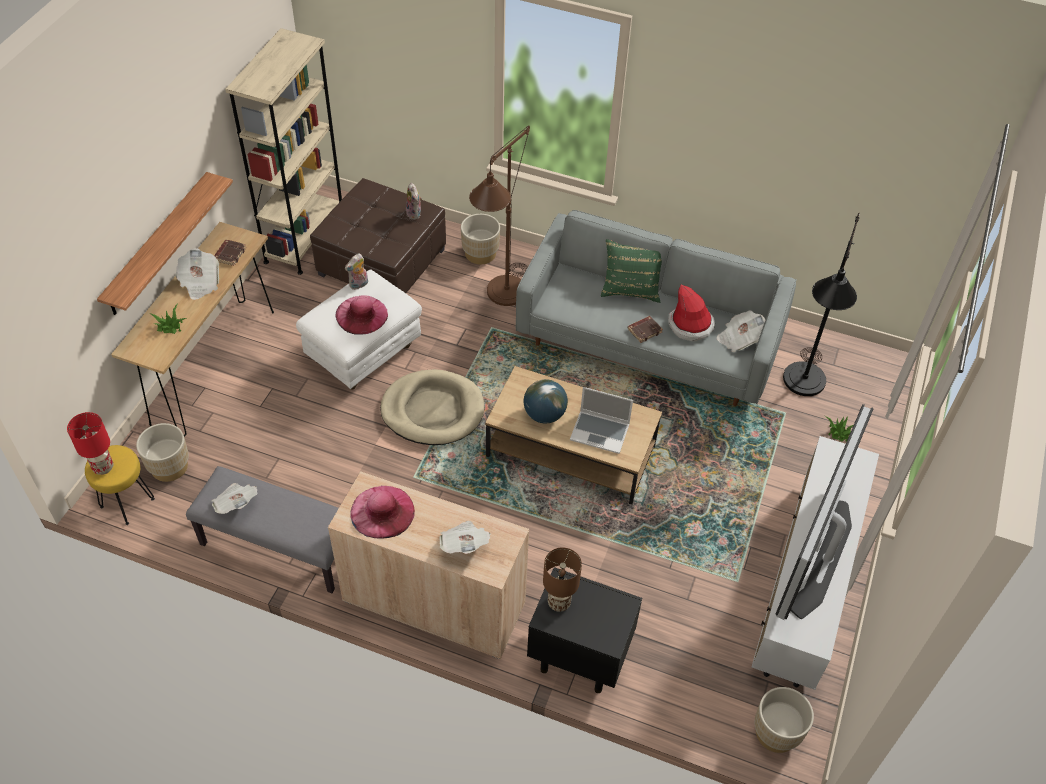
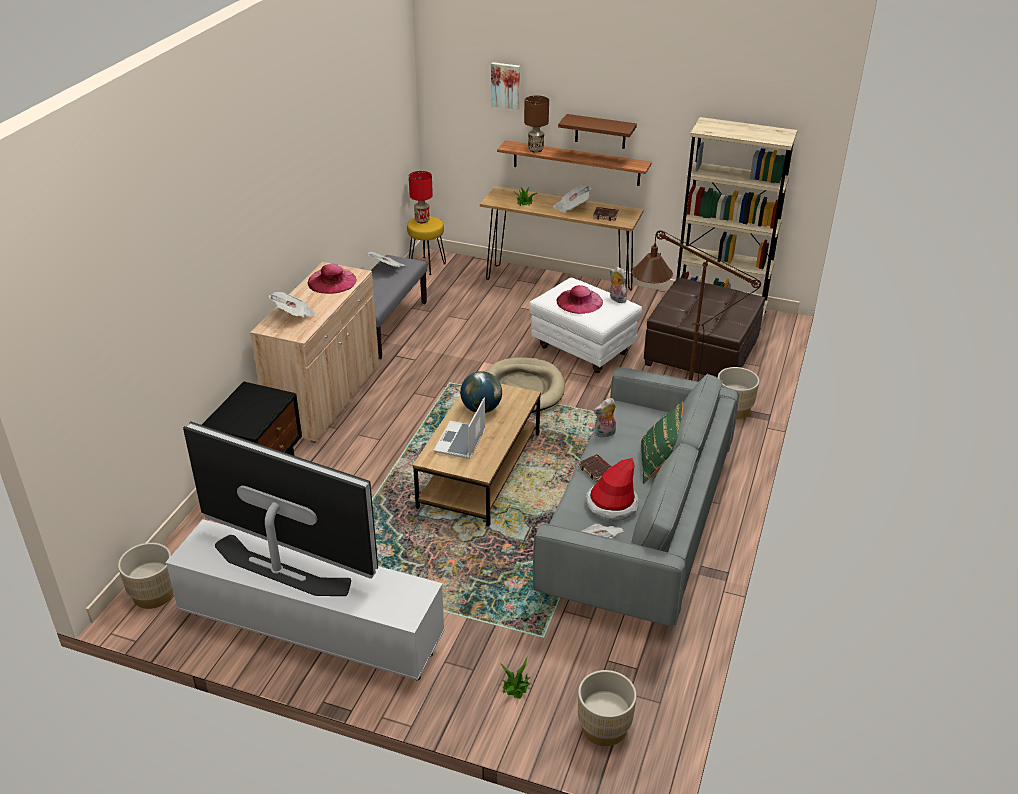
camera: 90 degrees right, 15 degrees down
beige planter [136,423,189,482] -> beige planter moved to [578,670,637,746]
plush toy [406,183,422,220] -> plush toy moved to [594,398,616,438]
brown table lamp [543,547,582,612] -> brown table lamp moved to [524,95,549,153]
black floor lamp [783,213,860,396] -> none
none -> picture [491,62,520,110]
none -> brown shelf [558,114,637,149]

